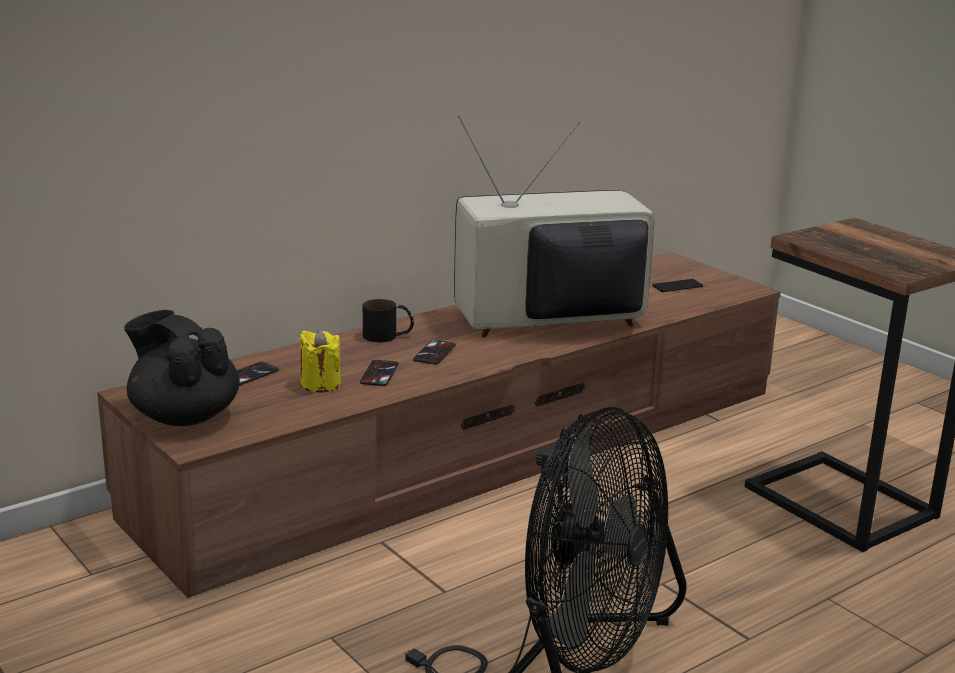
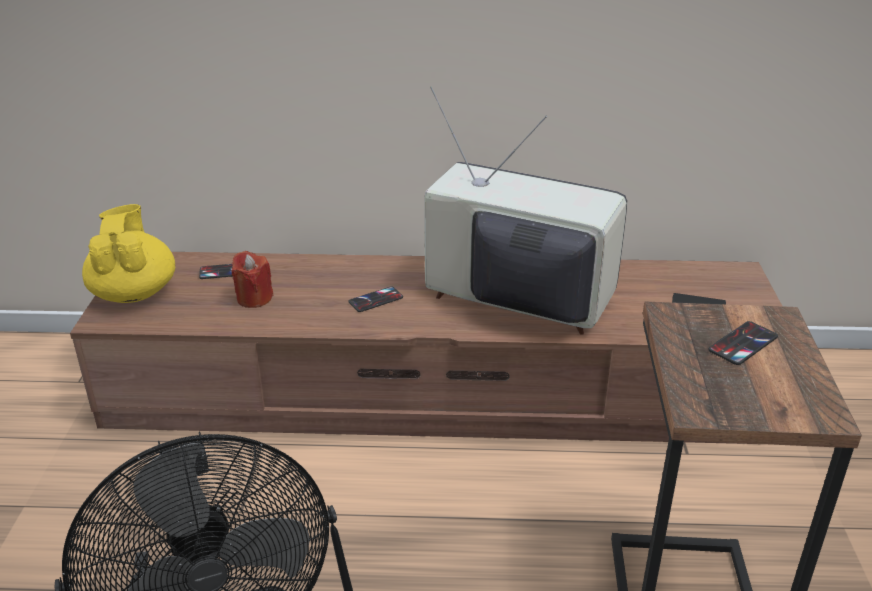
camera: 40 degrees right, 10 degrees up
black teapot [124,310,240,426] -> yellow teapot [82,204,175,303]
yellow candle [300,330,341,392] -> red candle [231,251,273,308]
phone [360,360,399,386] -> phone moved to [708,321,778,365]
black mug [363,299,414,342] -> none

